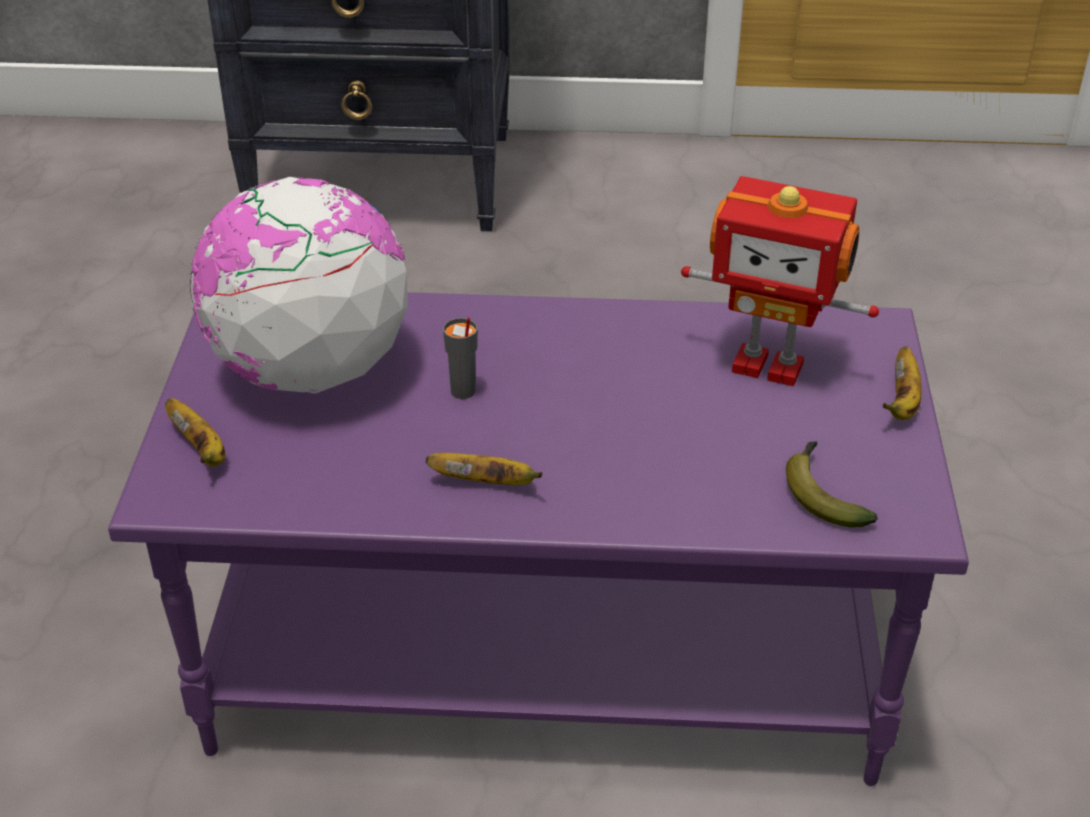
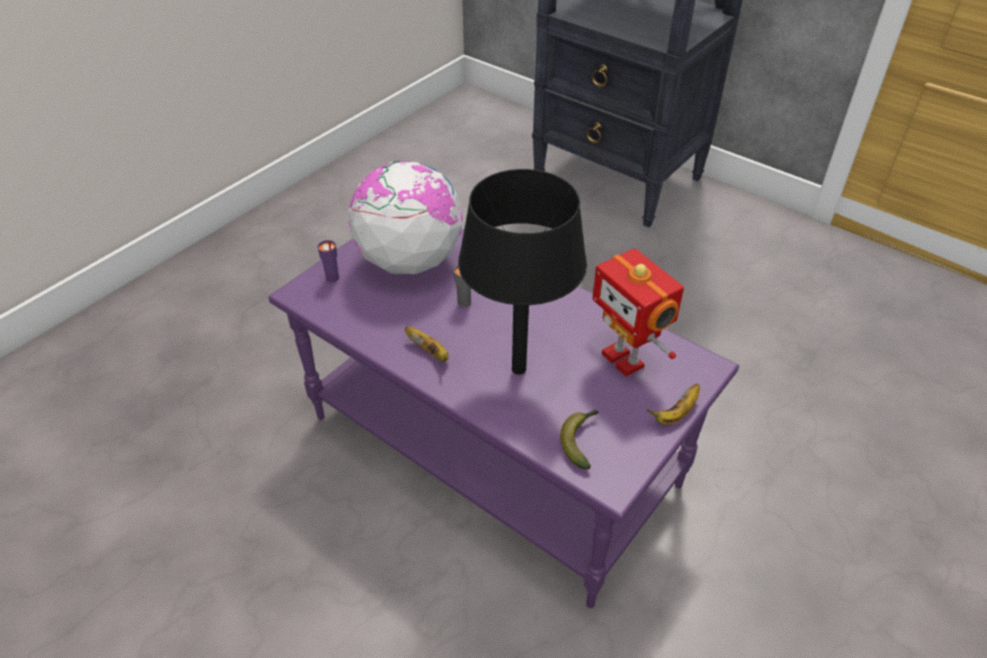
camera: 35 degrees right, 5 degrees up
banana [165,398,225,467] -> purple cup [317,240,339,282]
none -> black table lamp [458,169,587,375]

